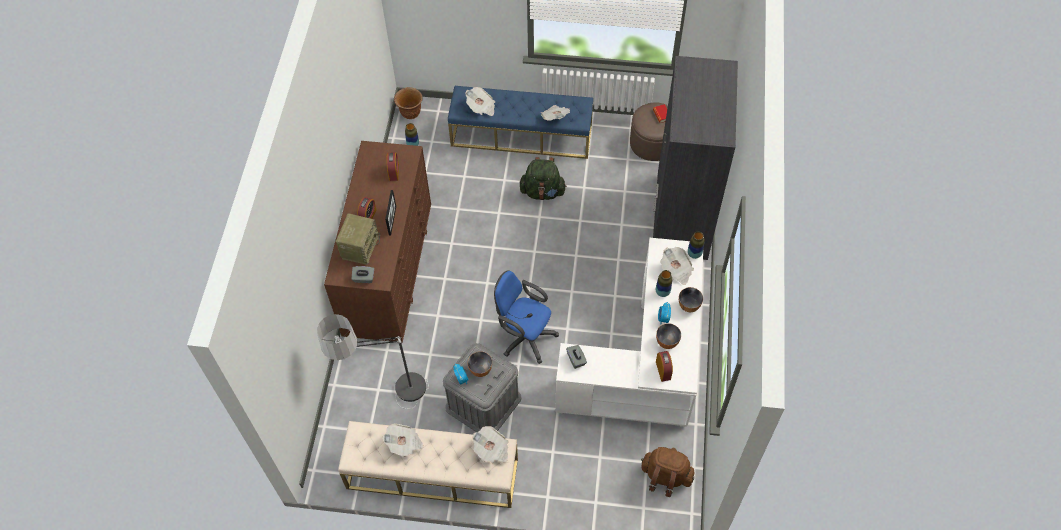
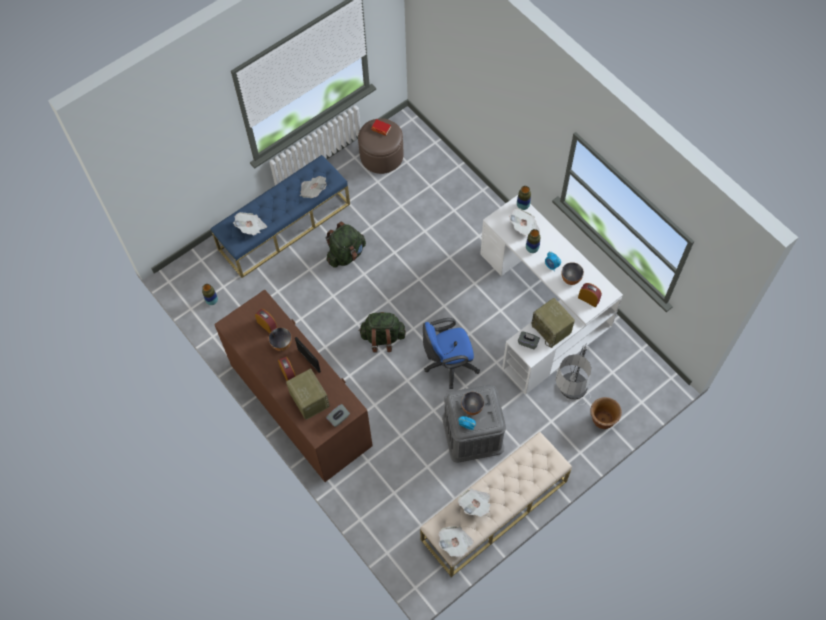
camera: 45 degrees left, 5 degrees up
floor lamp [317,314,429,409] -> floor lamp moved to [556,344,591,405]
brown planter [394,87,423,119] -> brown planter moved to [590,397,622,429]
newspaper [473,426,509,463] -> newspaper moved to [438,526,474,557]
brown backpack [641,447,695,497] -> none
grey wardrobe [653,56,738,260] -> none
bowl [679,287,703,312] -> bowl moved to [269,327,292,351]
none -> green backpack [359,312,406,352]
none -> radio [531,298,575,348]

